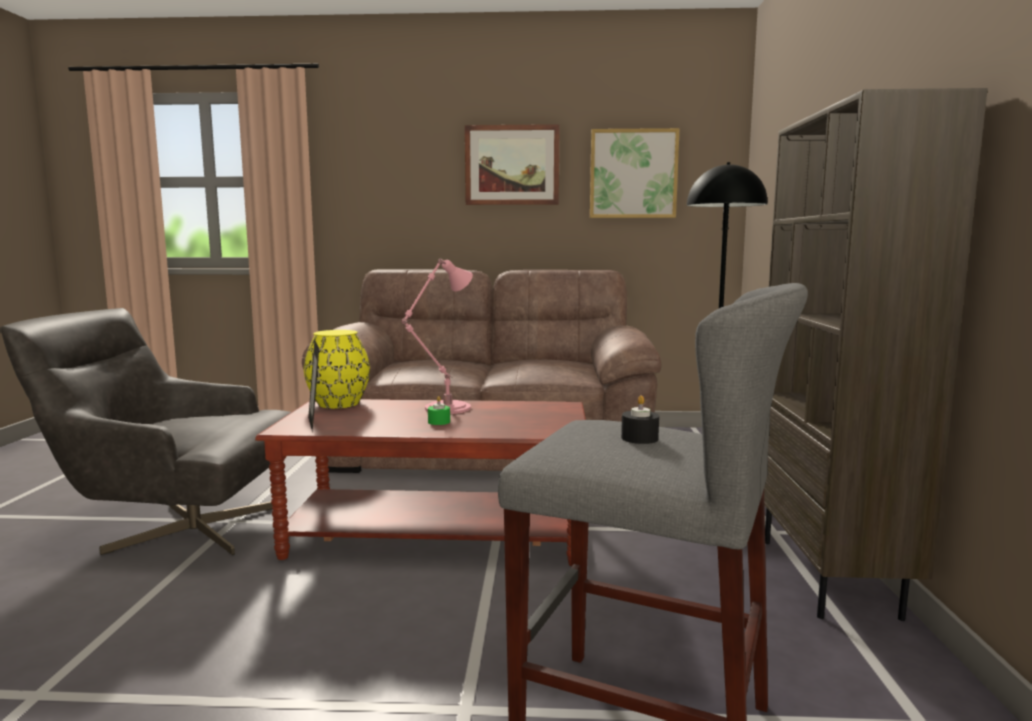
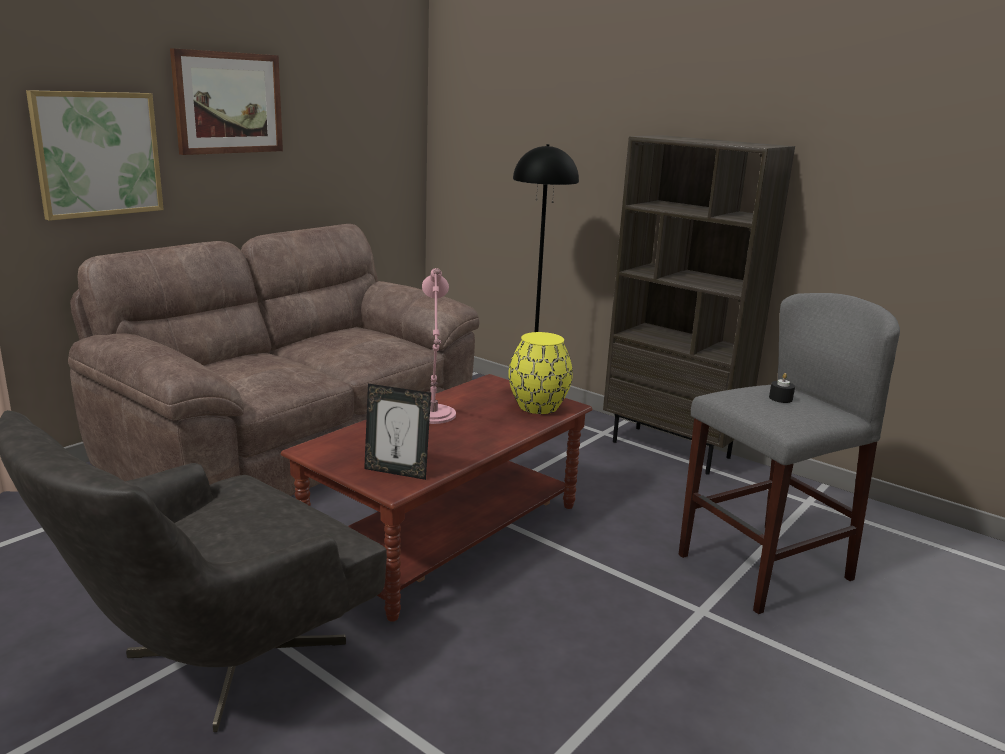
camera: 55 degrees left, 10 degrees up
yellow vase [304,330,370,409] -> yellow vase moved to [508,332,573,414]
green candle [428,396,450,425] -> none
picture [590,128,680,218] -> picture moved to [26,90,164,221]

